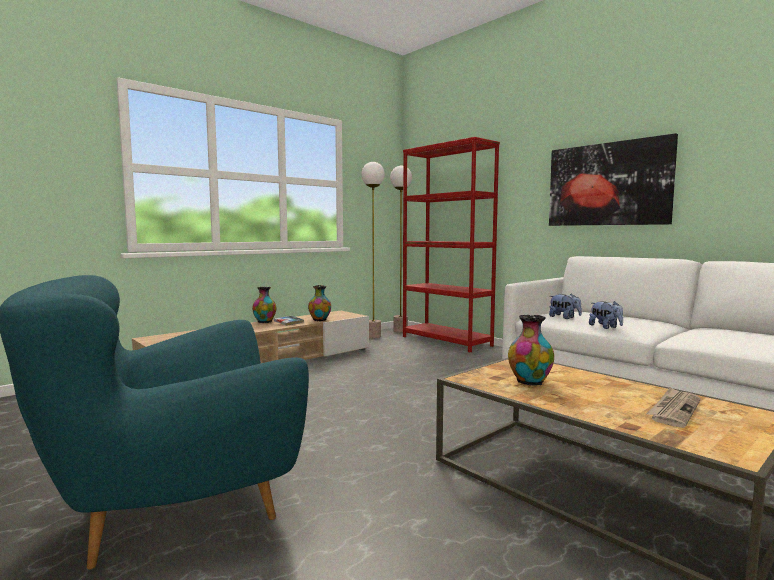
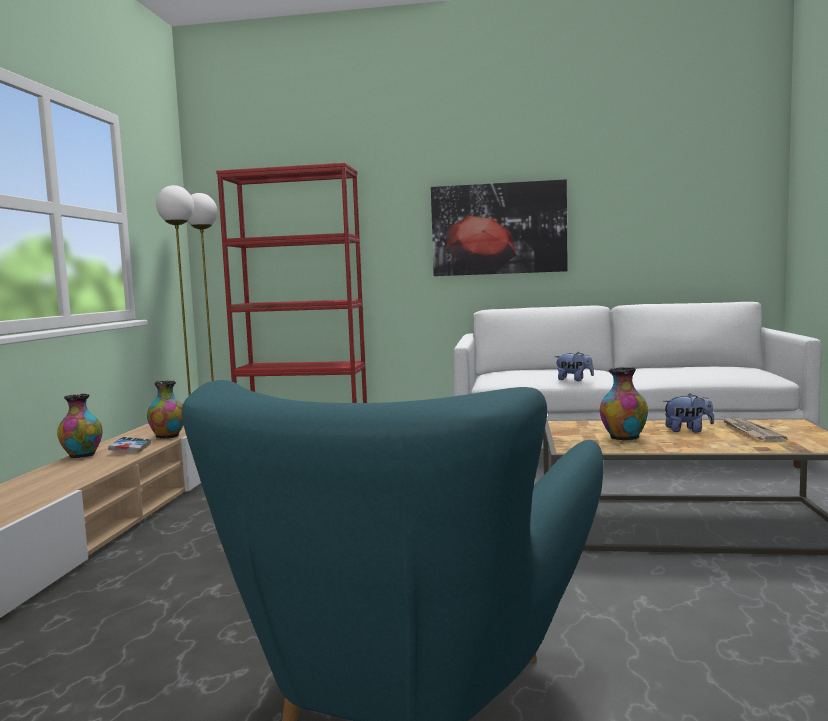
camera: 40 degrees left, 0 degrees up
plush toy [549,294,582,319] -> plush toy moved to [663,393,714,432]

